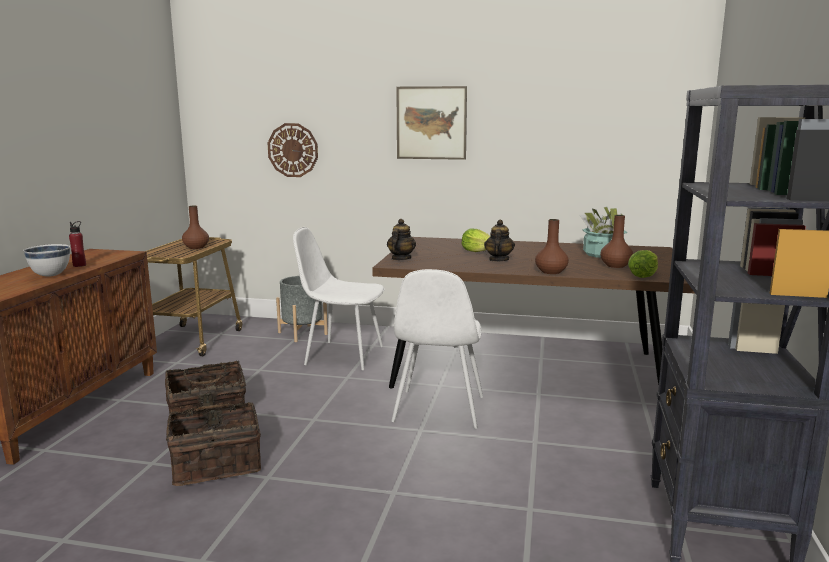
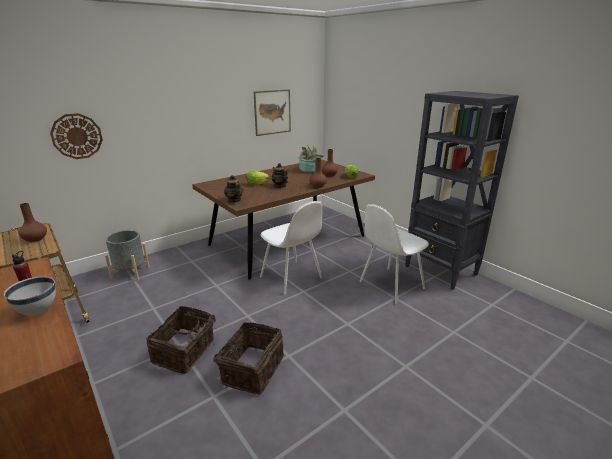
camera: 50 degrees left, 10 degrees up
white chair [293,227,385,370] -> white chair moved to [359,204,429,304]
picture [396,86,467,160] -> picture moved to [254,89,291,136]

